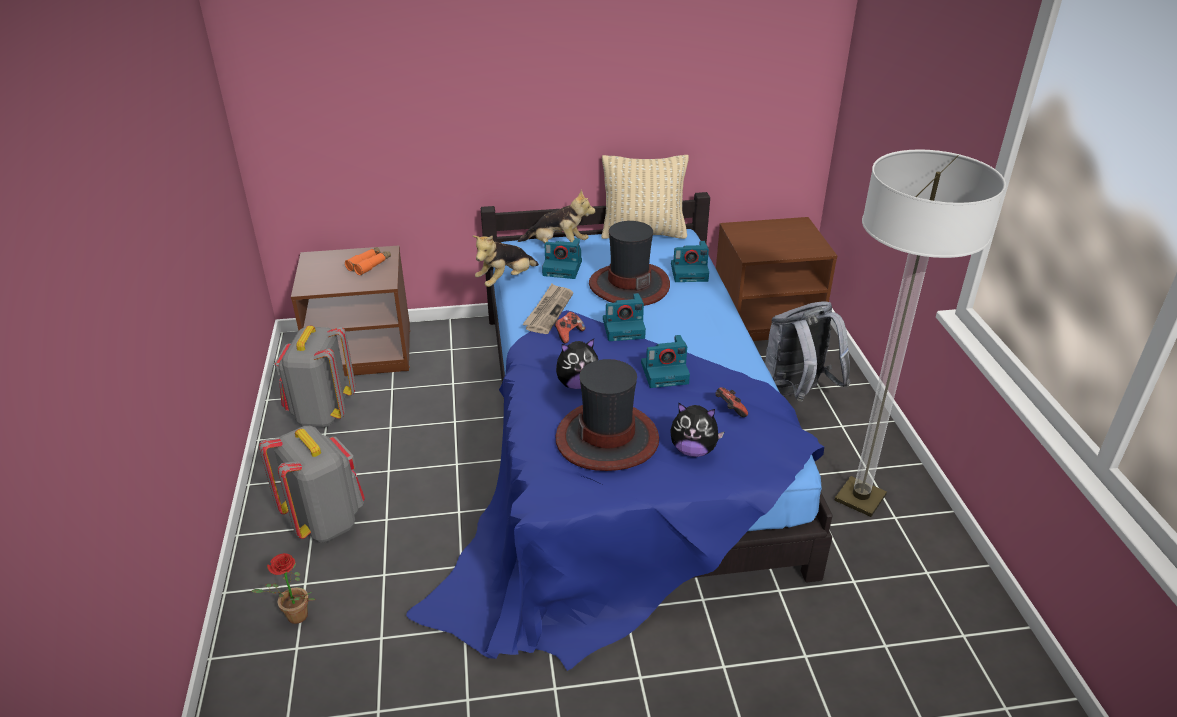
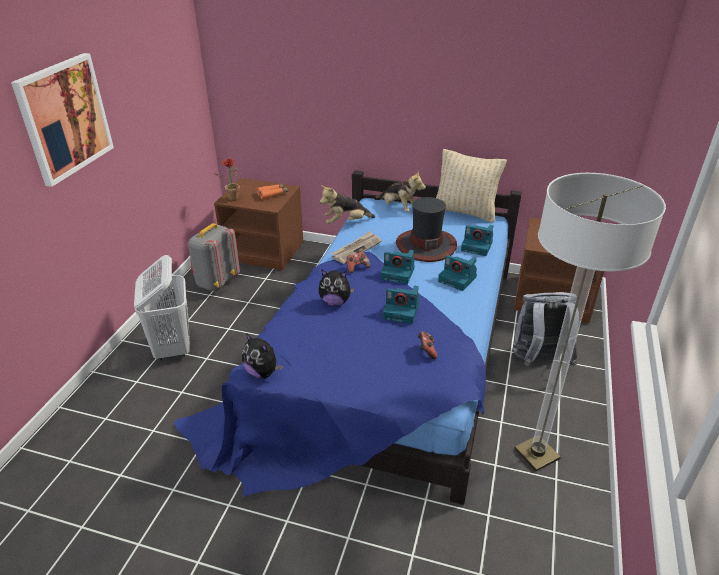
camera: 25 degrees right, 0 degrees up
potted plant [252,553,315,624] -> potted plant moved to [213,159,240,201]
grey backpack [259,426,365,543] -> white laundry basket [134,255,190,360]
camera [542,238,582,279] -> camera moved to [438,255,477,291]
hat [556,359,659,471] -> none
plush toy [670,403,725,457] -> plush toy moved to [242,333,283,379]
none -> picture [11,53,114,187]

